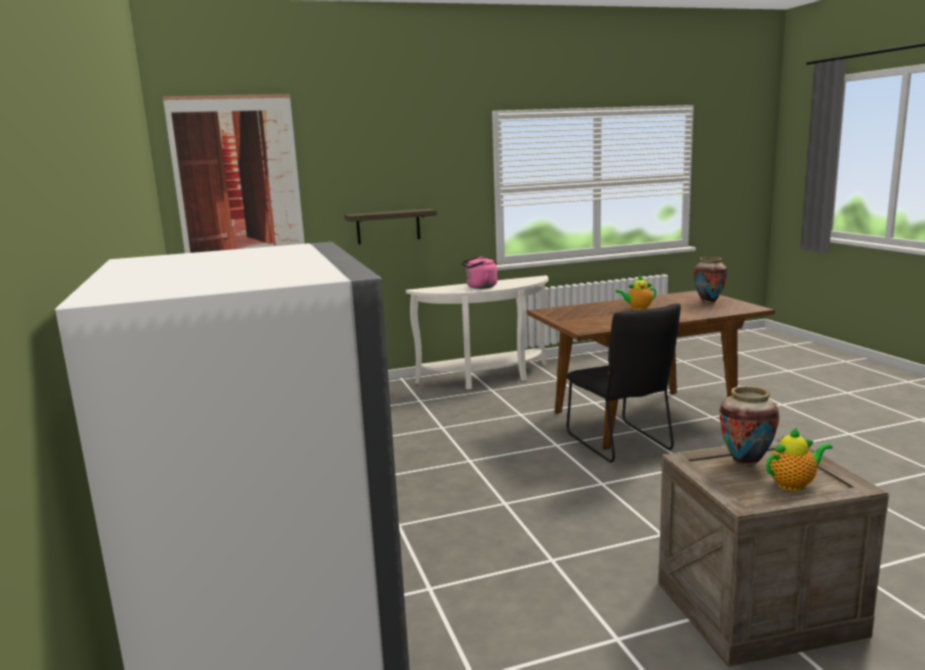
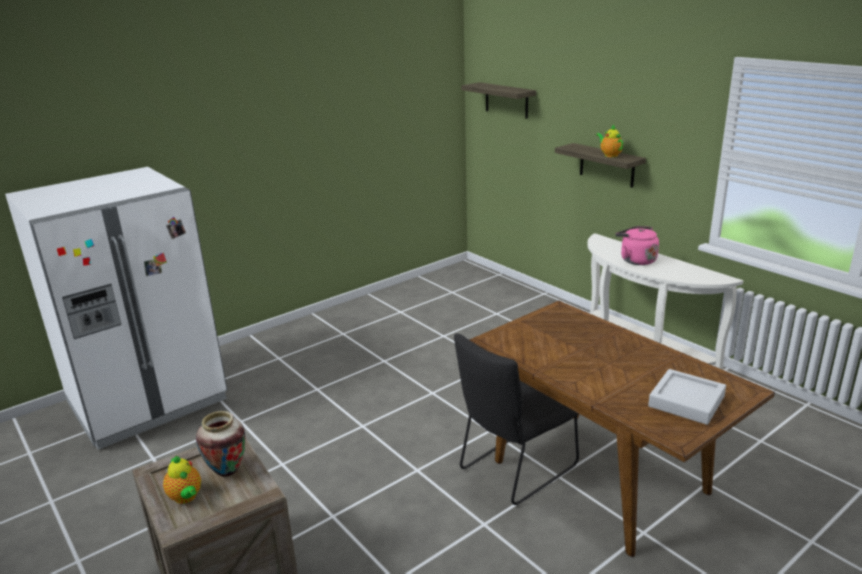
camera: 70 degrees right, 10 degrees up
picture [163,94,305,253] -> shelf [461,82,536,119]
teapot [615,275,657,310] -> teapot moved to [596,125,623,157]
vase [693,257,727,304] -> grey tray [648,369,726,425]

